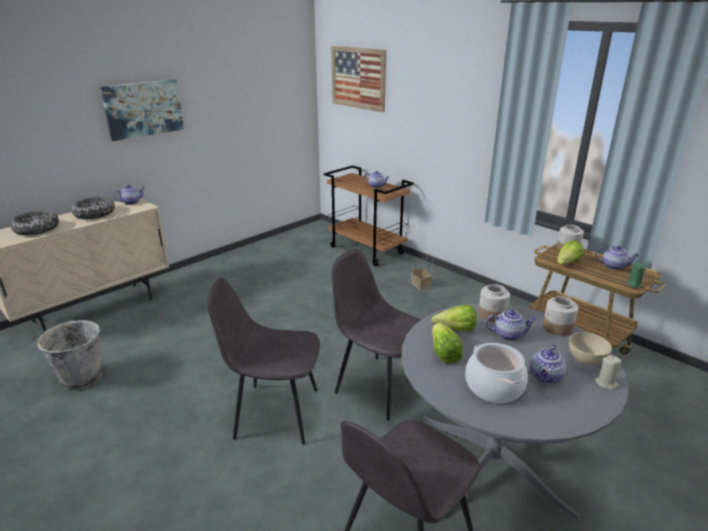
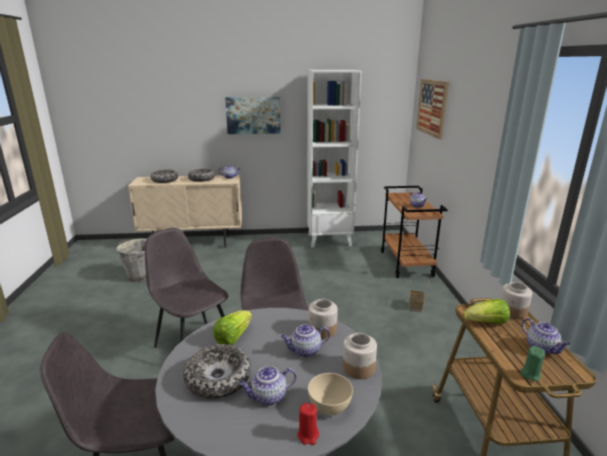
camera: 40 degrees right, 5 degrees down
lettuce [432,305,477,331] -> none
cooking pot [465,343,528,403] -> bowl [183,344,251,399]
teapot [485,310,537,341] -> teapot turned 120 degrees clockwise [281,324,330,357]
beige candle [595,355,622,390] -> red candle [297,403,319,445]
none -> white bookcase [307,70,362,247]

